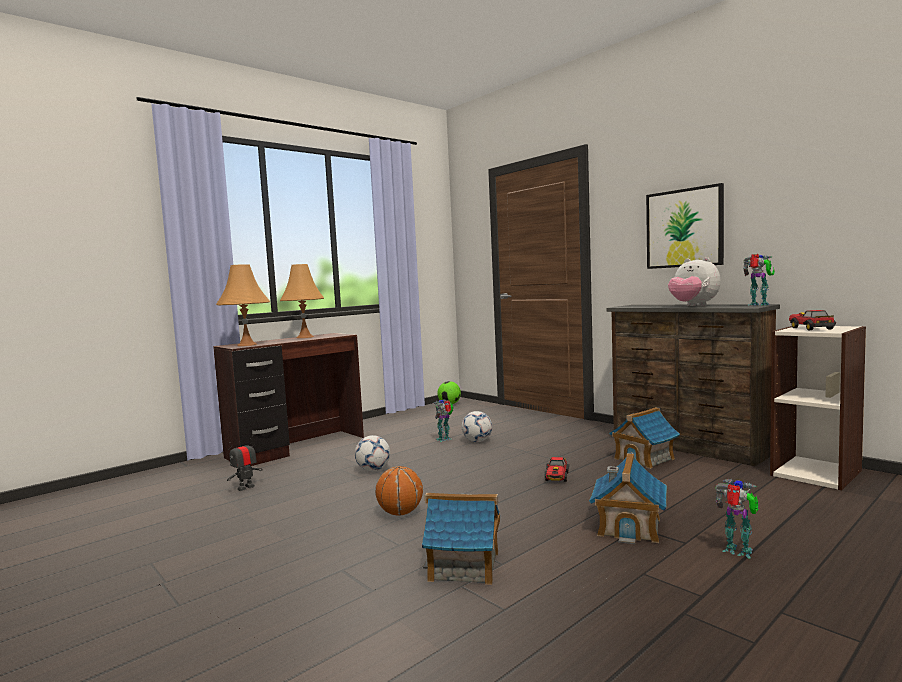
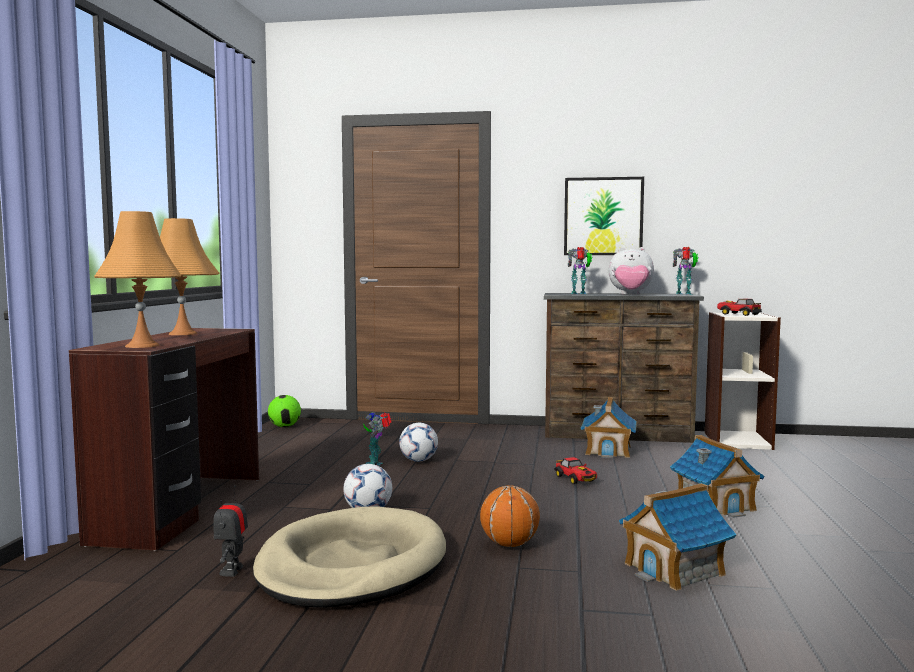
camera: 40 degrees left, 0 degrees up
toy robot [715,479,759,559] -> toy robot moved to [568,247,592,294]
none -> beige dog bed [253,506,446,608]

